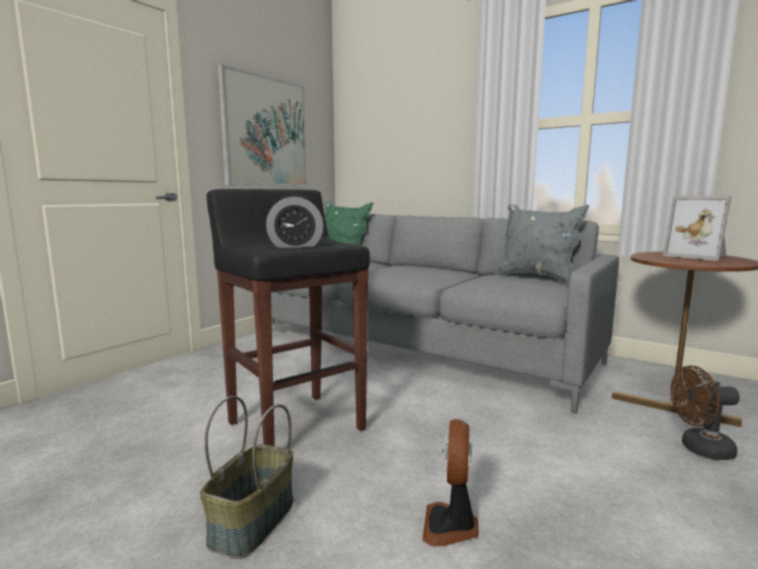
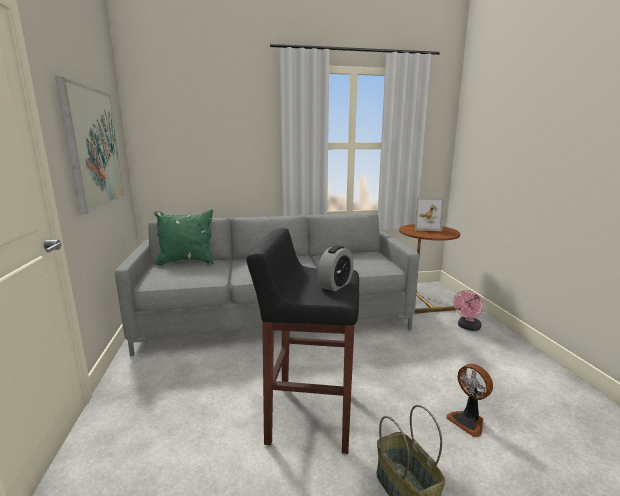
camera: 45 degrees left, 5 degrees up
grey pillow [494,204,589,284] -> none
brown fan [670,365,740,460] -> pink fan [454,290,483,331]

